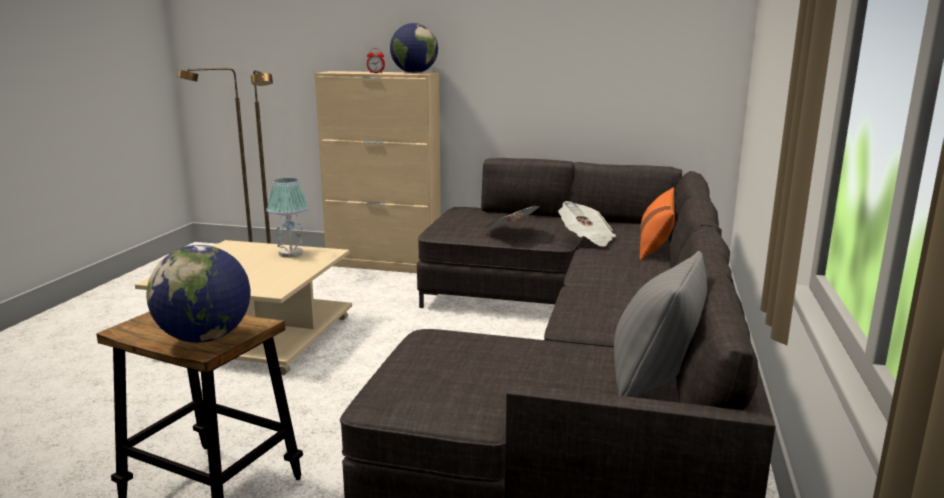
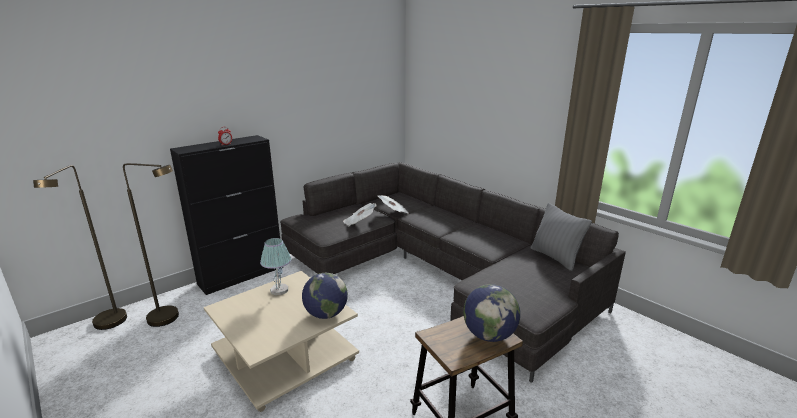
camera: 55 degrees left, 5 degrees up
beige cabinet [314,71,441,273] -> black cabinet [170,135,283,295]
globe [390,23,438,73] -> globe moved to [302,273,348,319]
orange pillow [640,188,675,260] -> none

